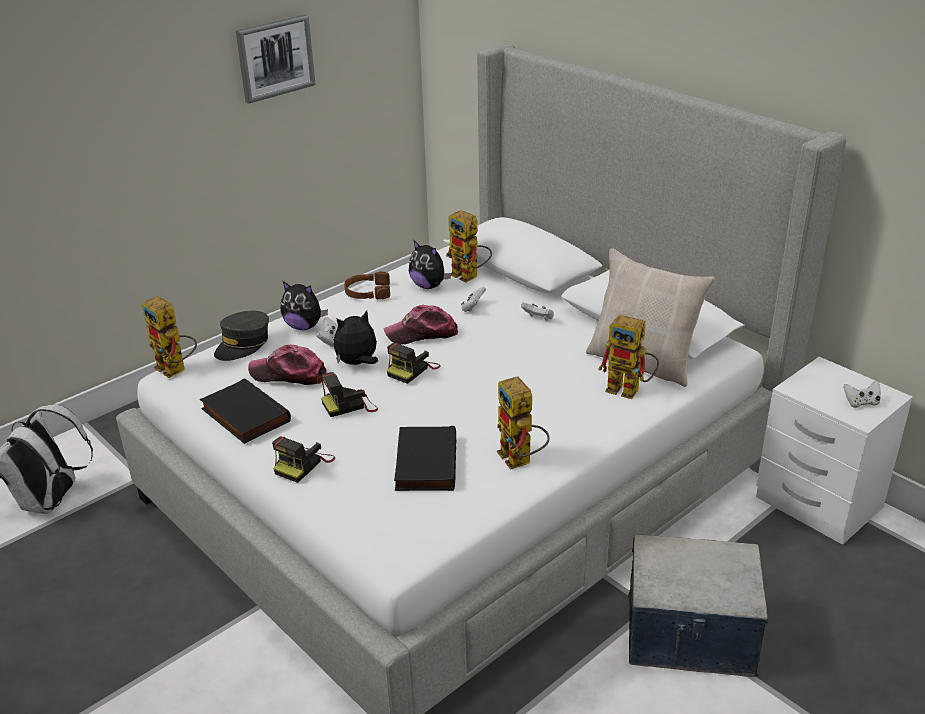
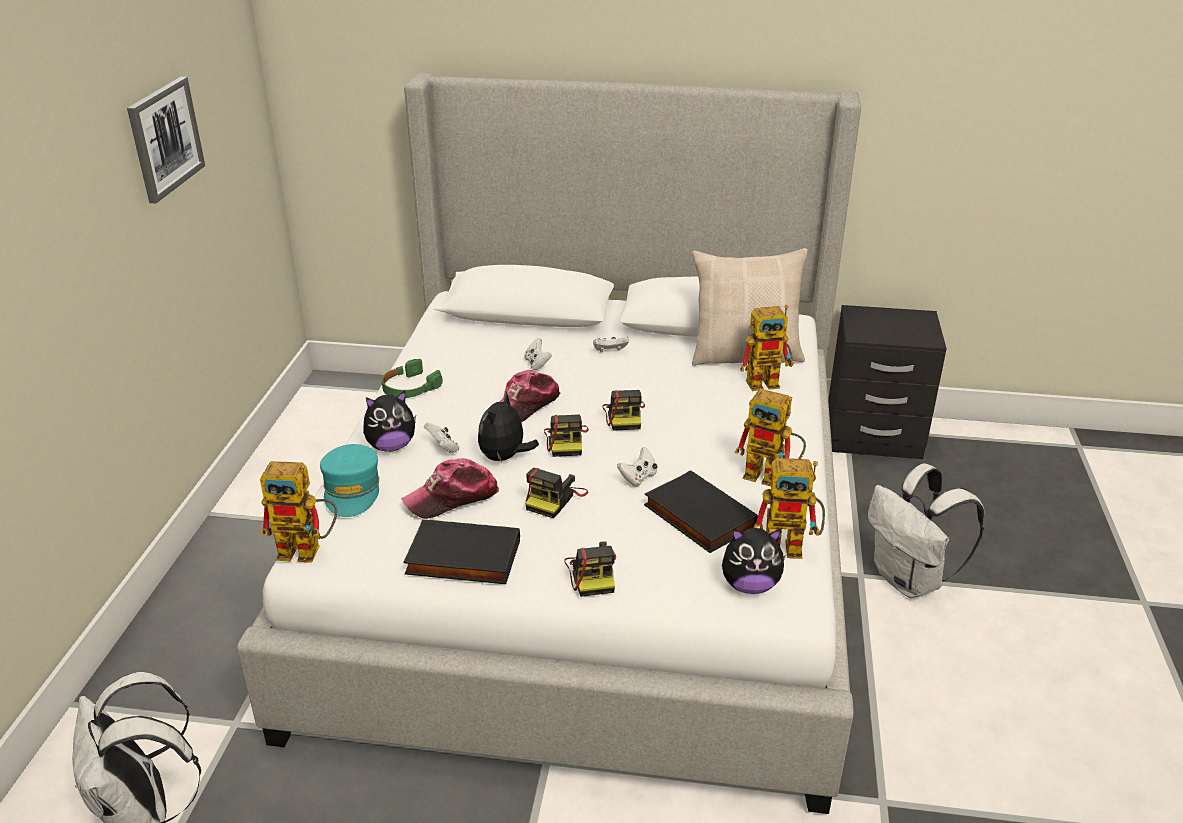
camera: 40 degrees left, 0 degrees up
grey cap [214,311,269,361] -> turquoise cap [320,444,380,517]
brown headphones [344,271,390,300] -> green headphones [381,359,443,398]
plush toy [409,241,451,289] -> plush toy moved to [722,528,786,594]
toy robot [446,210,492,282] -> toy robot moved to [753,458,825,559]
storage box [628,534,768,677] -> white backpack [868,463,984,598]
white nightstand [756,357,913,545] -> black nightstand [828,305,947,459]
white game controller [843,380,881,408] -> white game controller moved to [617,447,657,486]
none -> camera [603,390,645,431]

